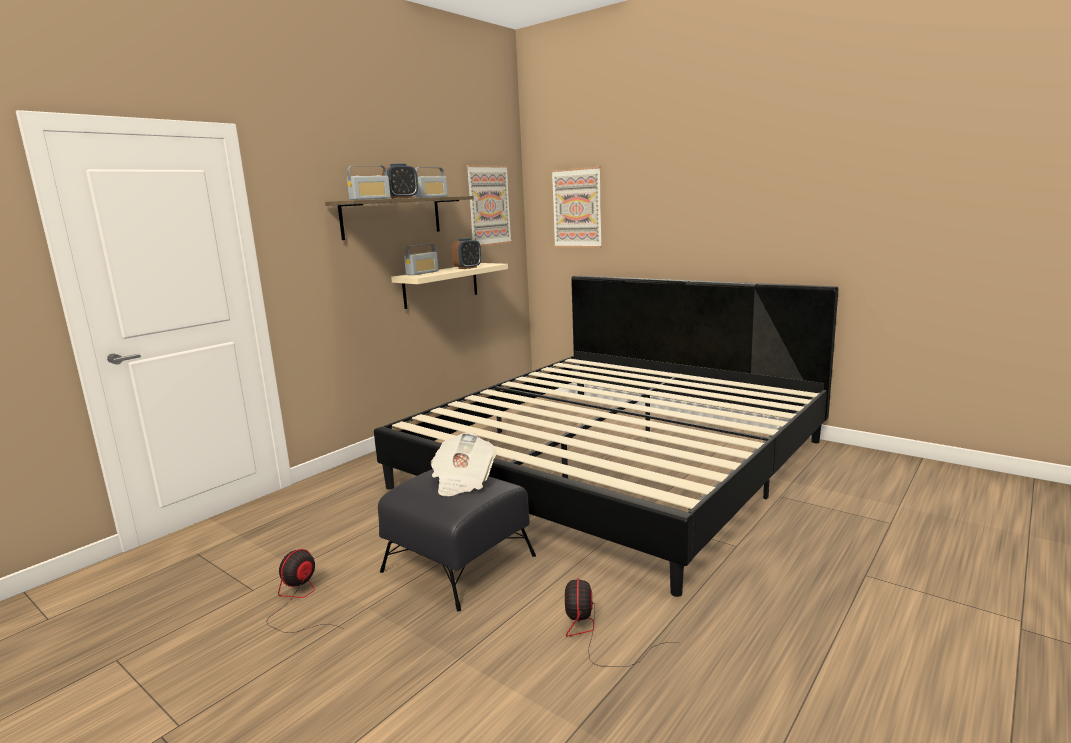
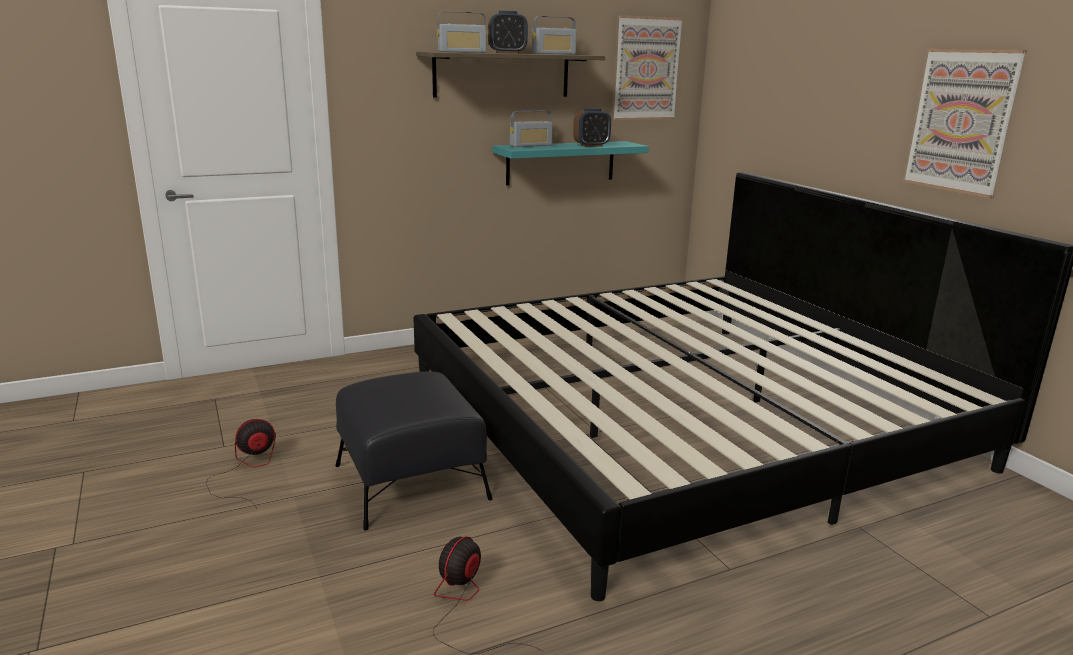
camera: 25 degrees right, 5 degrees up
beige shelf [391,263,508,309] -> turquoise shelf [493,141,649,186]
newspaper [430,432,496,496] -> none
picture [551,167,602,248] -> picture moved to [903,49,1027,198]

